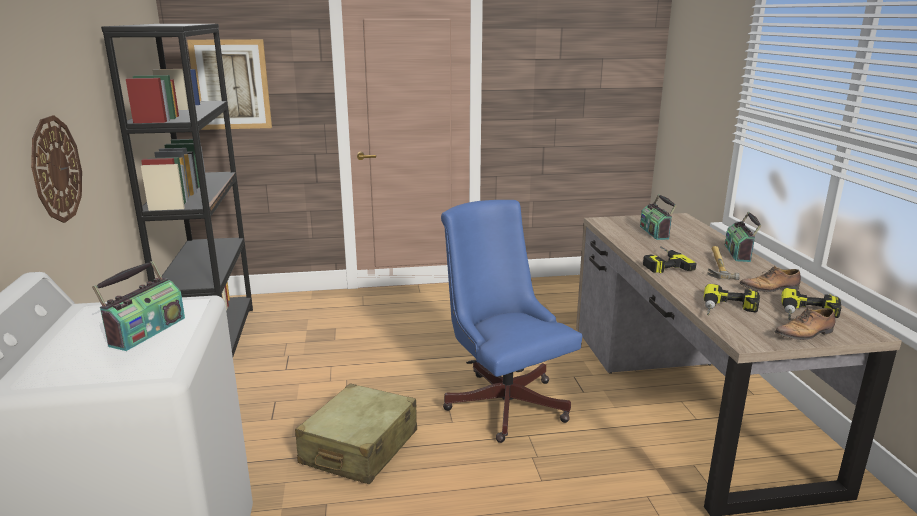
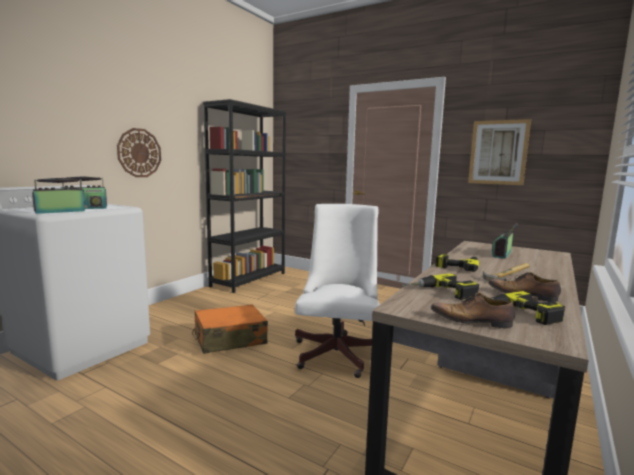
camera: 40 degrees right, 10 degrees down
picture [187,39,272,130] -> picture moved to [468,119,531,185]
beige suitcase [295,383,417,484] -> orange suitcase [192,304,268,354]
blue office chair [441,200,582,443] -> white office chair [295,204,380,378]
radio [725,212,761,262] -> radio moved to [32,178,85,214]

